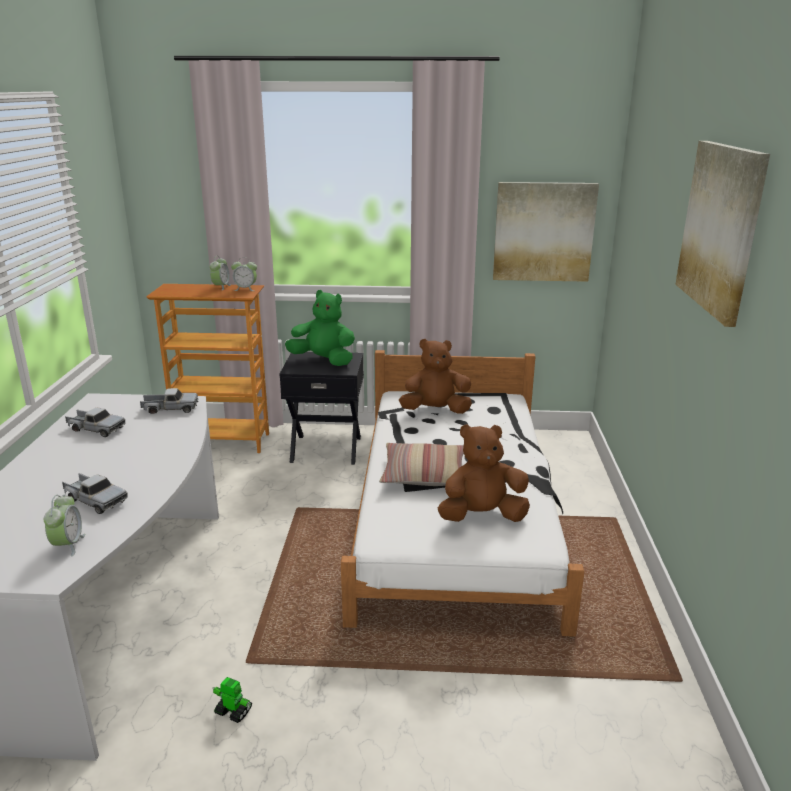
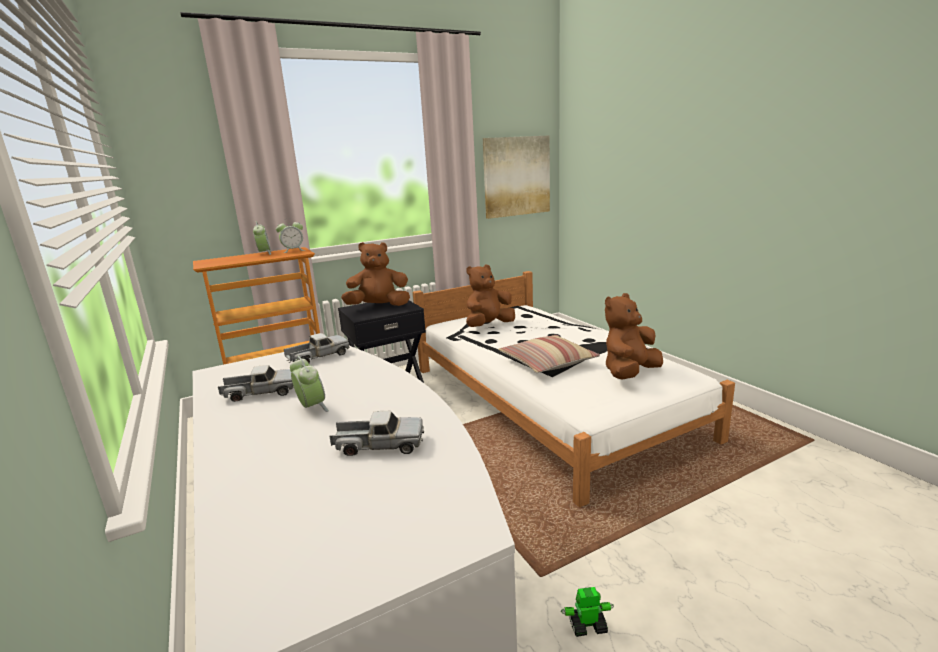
camera: 30 degrees left, 5 degrees down
alarm clock [44,495,85,557] -> alarm clock moved to [290,356,329,412]
green plush toy [285,290,355,366] -> brown plush toy [341,242,410,306]
picture [675,141,770,327] -> none

